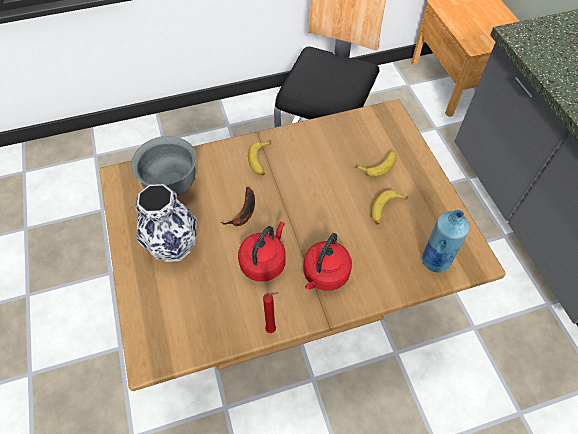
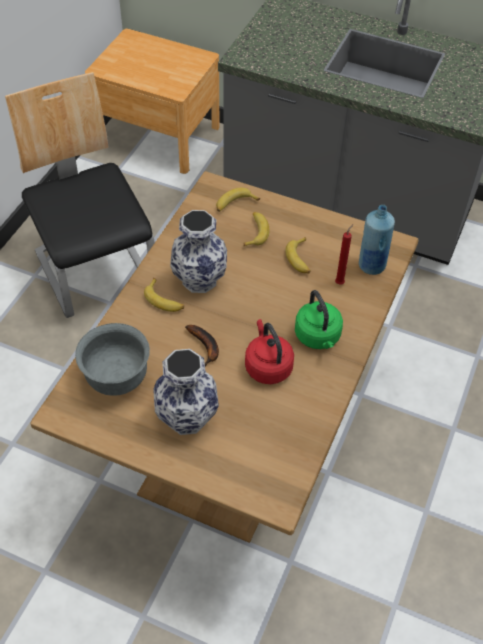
camera: 50 degrees left, 5 degrees down
red candle [263,292,278,333] -> red candle moved to [335,224,353,284]
red kettle [304,233,352,291] -> green kettle [295,290,343,349]
none -> vase [170,210,227,293]
none -> banana [216,188,260,212]

